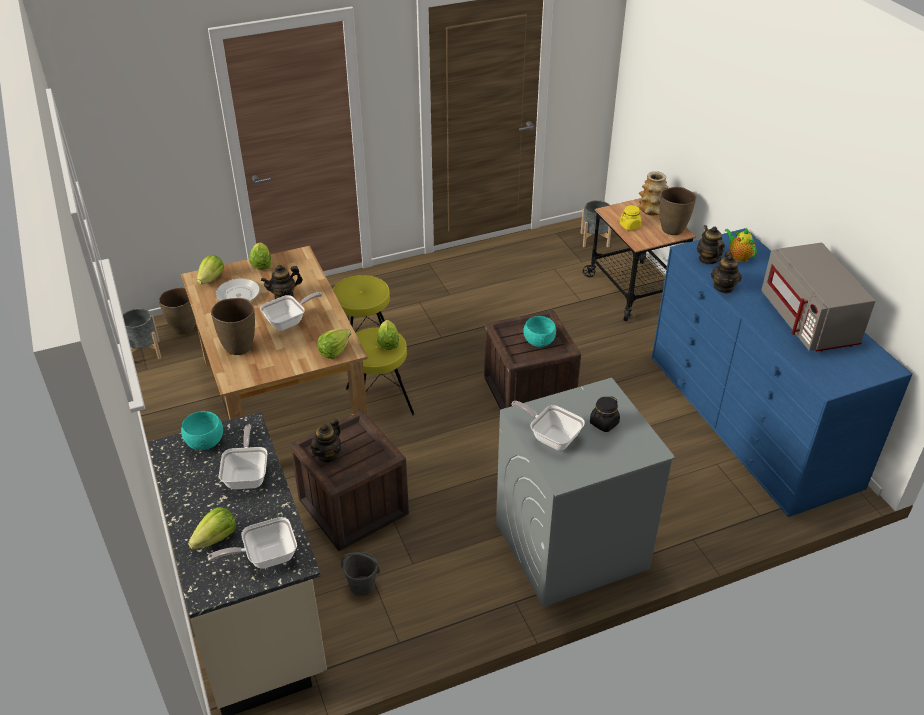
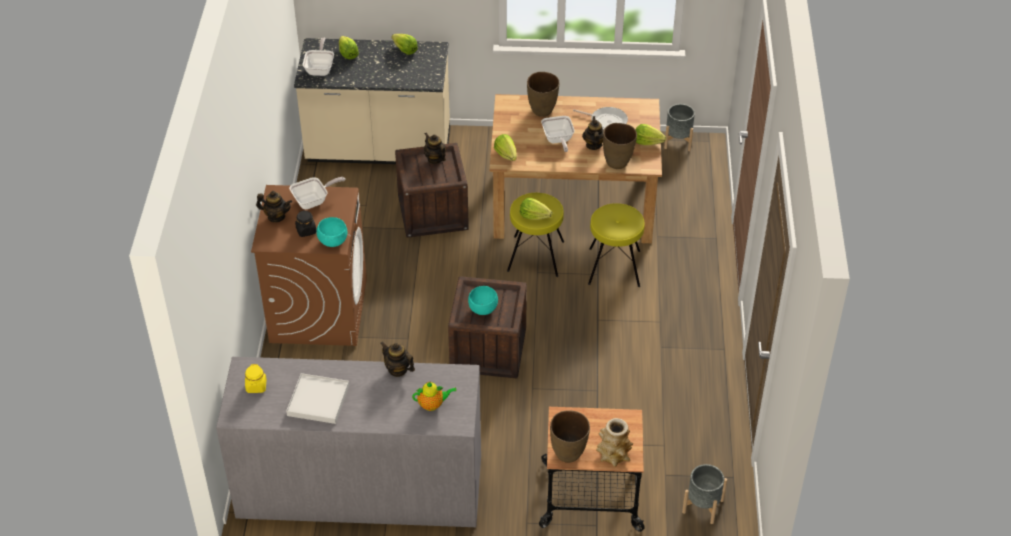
camera: 115 degrees right, 5 degrees up
brown vase [159,287,196,335] -> brown vase moved to [603,123,637,169]
turquoise bowl [181,411,223,450] -> turquoise bowl moved to [316,217,347,247]
lettuce [197,255,225,284] -> lettuce moved to [391,34,418,55]
frying pan [219,425,268,489] -> none
grey bucket [341,552,380,596] -> none
grey washing machine [496,378,675,607] -> brown washing machine [251,185,367,346]
yellow jar [620,205,642,231] -> yellow jar moved to [245,364,267,393]
blue dresser [652,228,912,517] -> grey dresser [216,357,481,527]
teapot [697,225,725,264] -> teapot moved to [256,191,292,222]
grey microwave [761,243,875,352] -> white tray [286,373,349,424]

